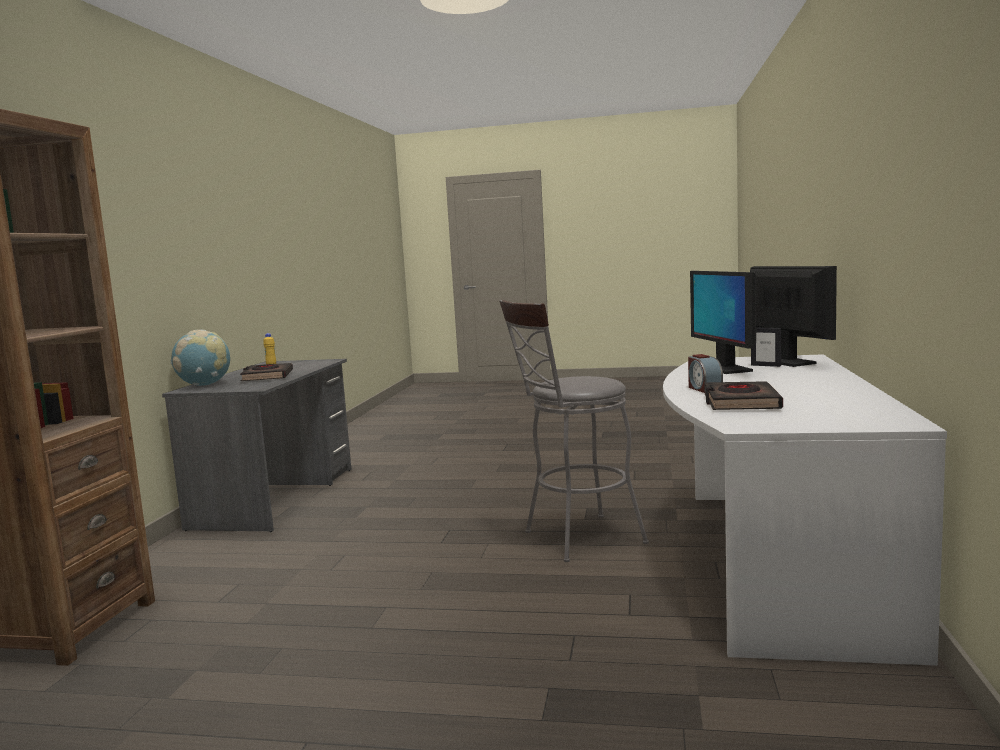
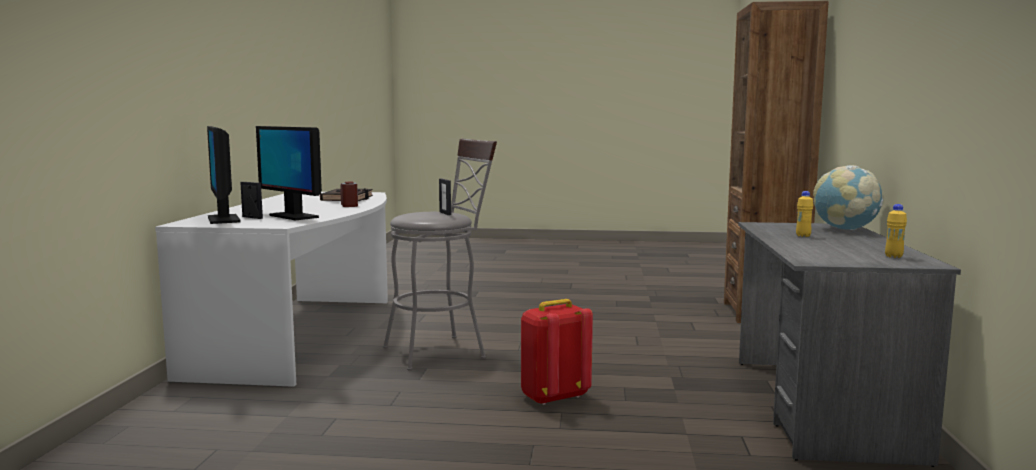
camera: 175 degrees right, 0 degrees up
black book [240,363,293,381] -> yellow bottle [796,191,813,237]
monitor [690,271,756,374] -> monitor turned 150 degrees clockwise [256,126,322,220]
none -> picture frame [439,179,451,215]
none -> red backpack [521,299,593,405]

